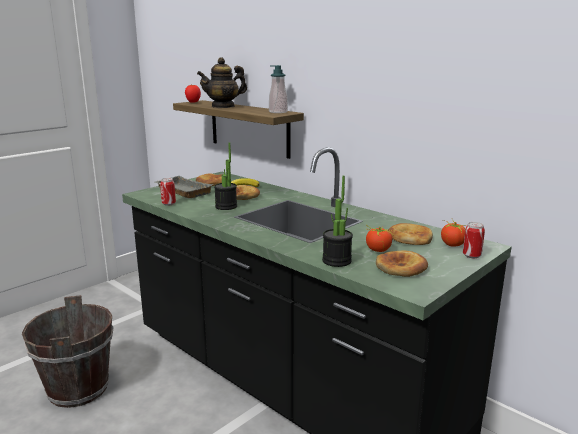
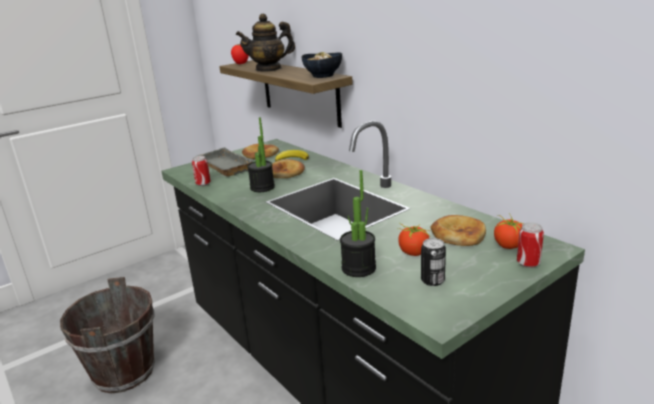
camera: 10 degrees right, 5 degrees up
soap dispenser [269,65,288,113] -> bowl [301,52,342,78]
bread [376,251,428,277] -> can [421,238,446,286]

